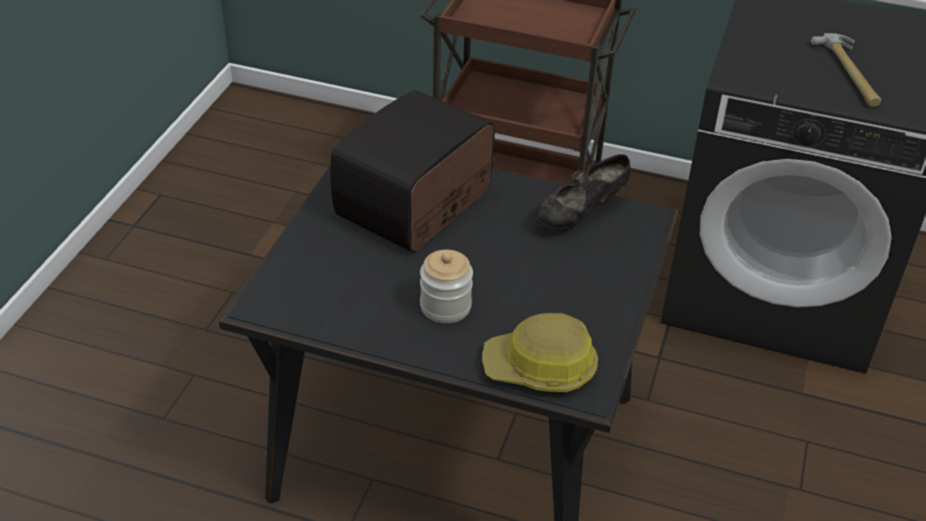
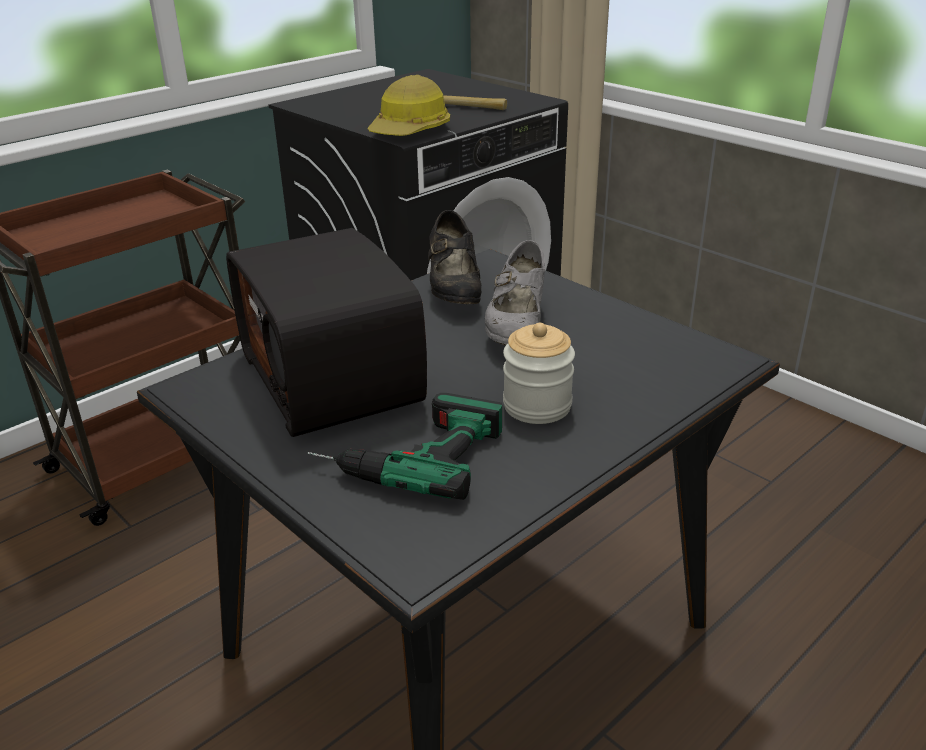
camera: 60 degrees left, 10 degrees down
hard hat [482,313,598,392] -> hard hat moved to [368,75,450,136]
none -> power drill [308,393,502,500]
none -> grey shoe [484,240,545,345]

